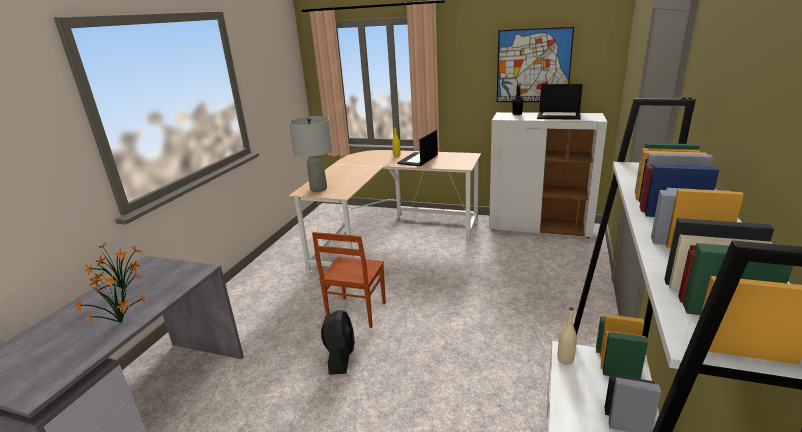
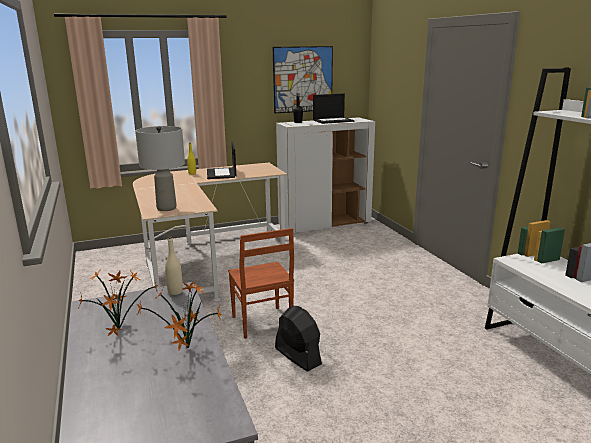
camera: 40 degrees left, 5 degrees down
beige bottle [558,307,577,365] -> beige bottle moved to [165,236,183,295]

